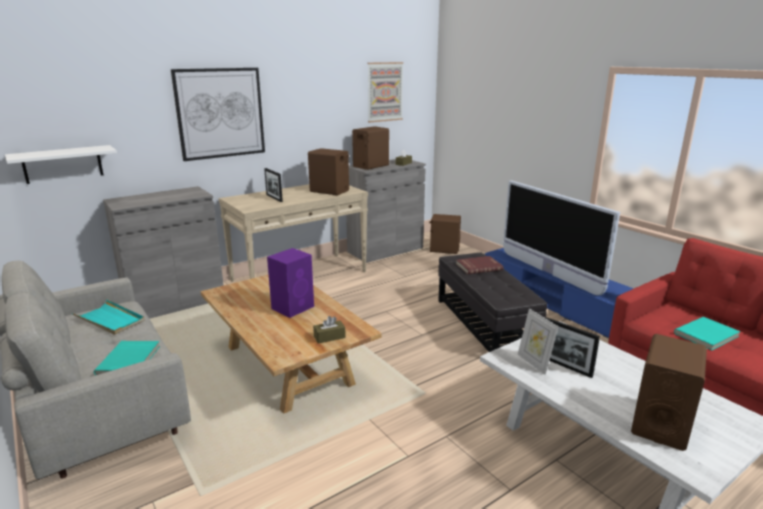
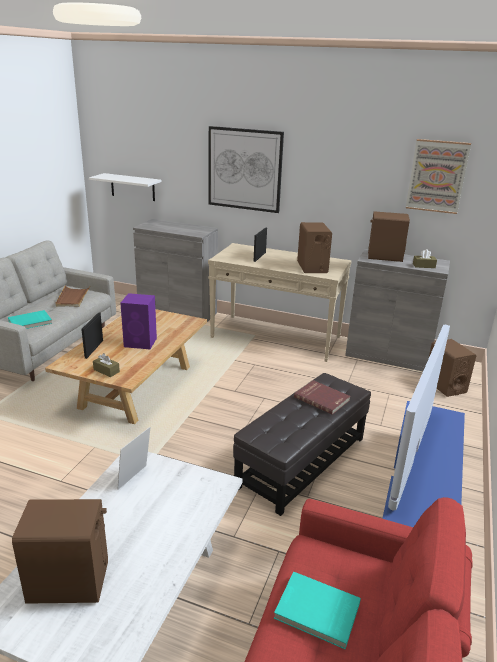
camera: 55 degrees right, 5 degrees up
turquoise tray [72,300,145,335] -> brown tray [55,285,90,307]
picture frame [545,317,600,378] -> picture frame moved to [81,312,103,359]

